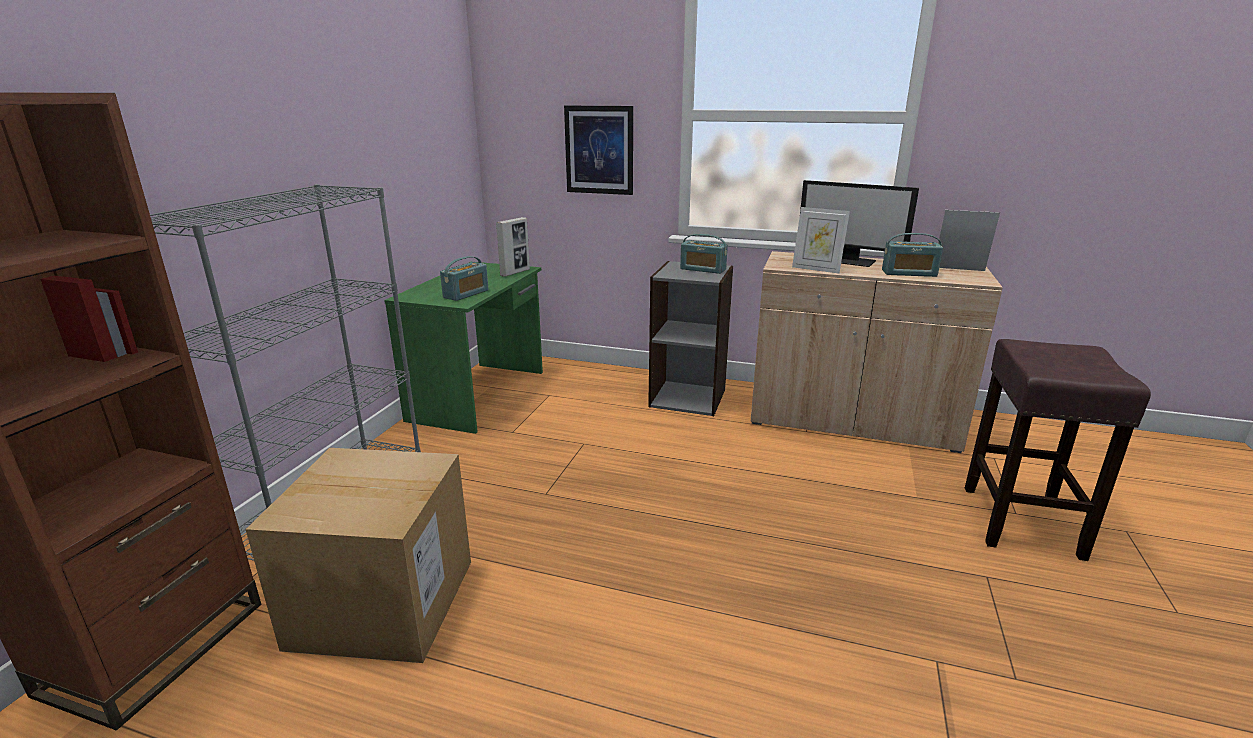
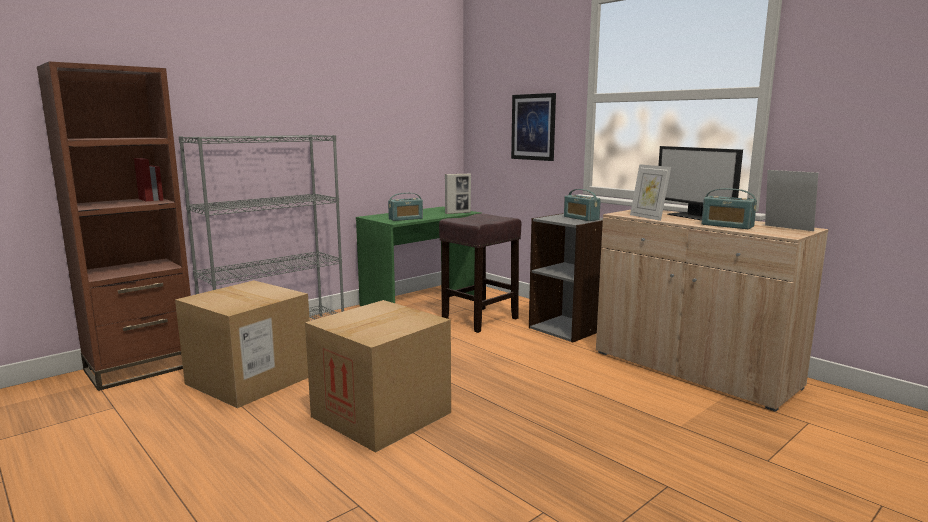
camera: 30 degrees right, 10 degrees down
brown stool [965,339,1151,561] -> brown stool moved to [439,213,521,333]
none -> cardboard box [305,300,451,453]

